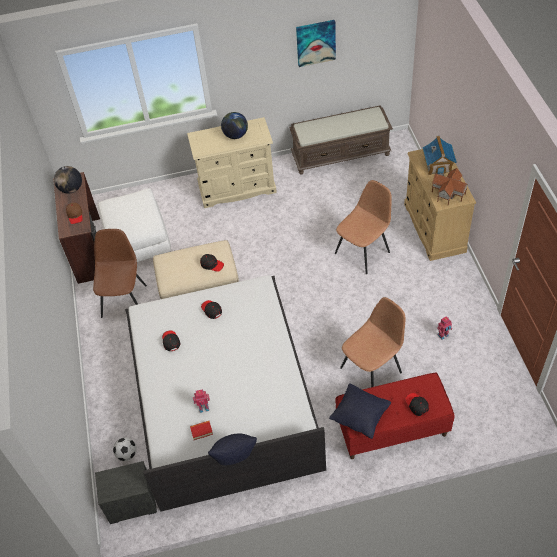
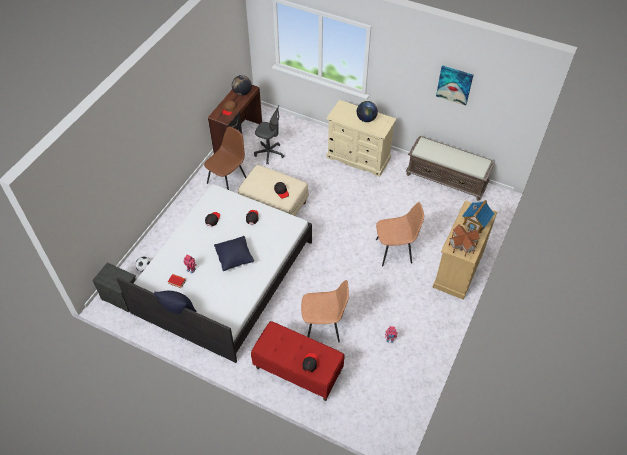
camera: 35 degrees right, 0 degrees up
white ottoman [98,188,171,262] -> grey office chair [254,106,284,165]
black pillow [329,383,391,439] -> black pillow moved to [214,236,254,271]

